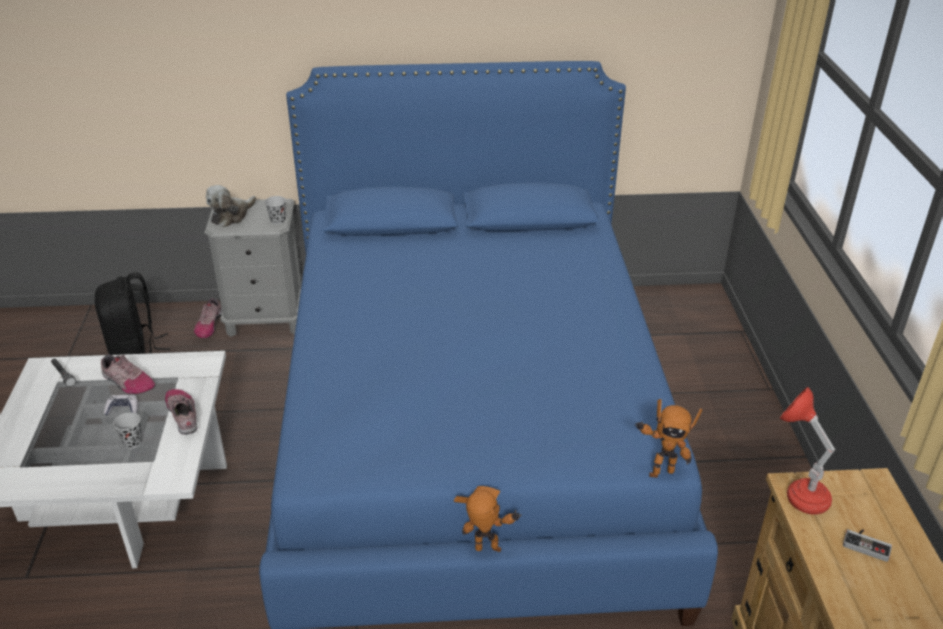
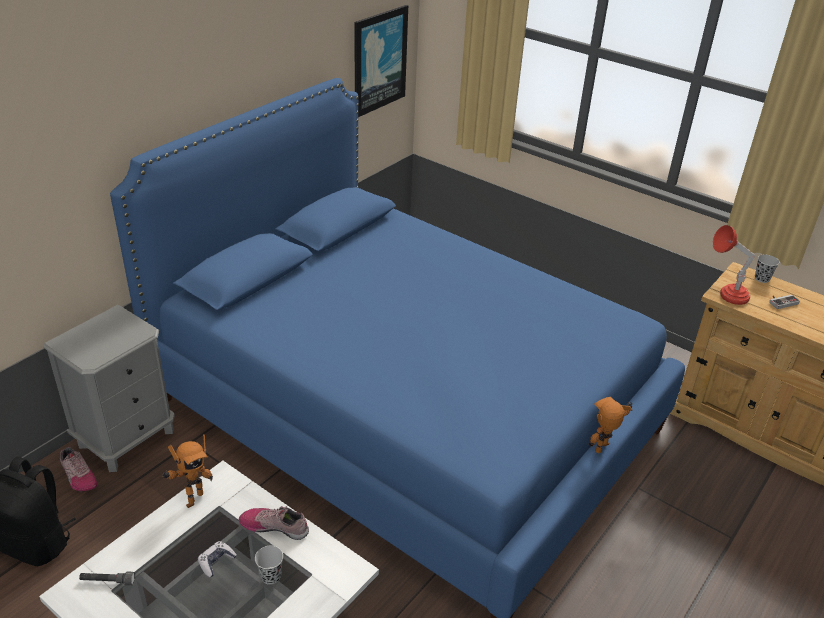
camera: 50 degrees left, 0 degrees up
shoe [101,354,155,394] -> none
plush toy [206,185,256,227] -> none
black cup [265,196,286,225] -> black cup moved to [755,255,780,283]
toy robot [635,399,702,478] -> toy robot moved to [162,434,213,508]
none -> picture [355,5,408,117]

